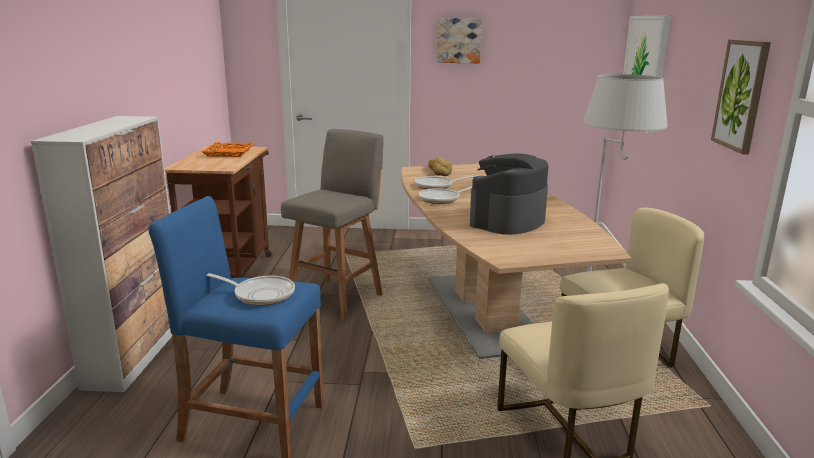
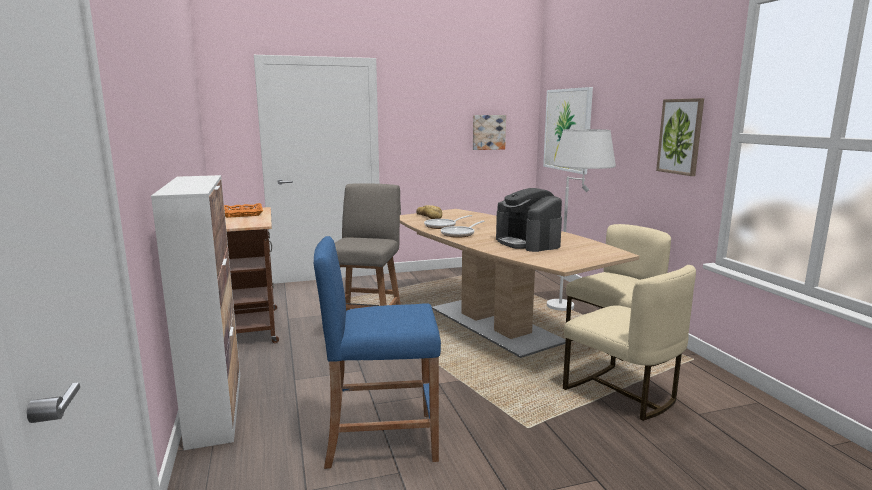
camera: 20 degrees left, 5 degrees down
frying pan [207,273,295,305] -> none
picture [437,18,482,63] -> picture moved to [473,115,506,150]
coffee machine [470,154,549,235] -> coffee machine turned 45 degrees counterclockwise [496,188,562,252]

